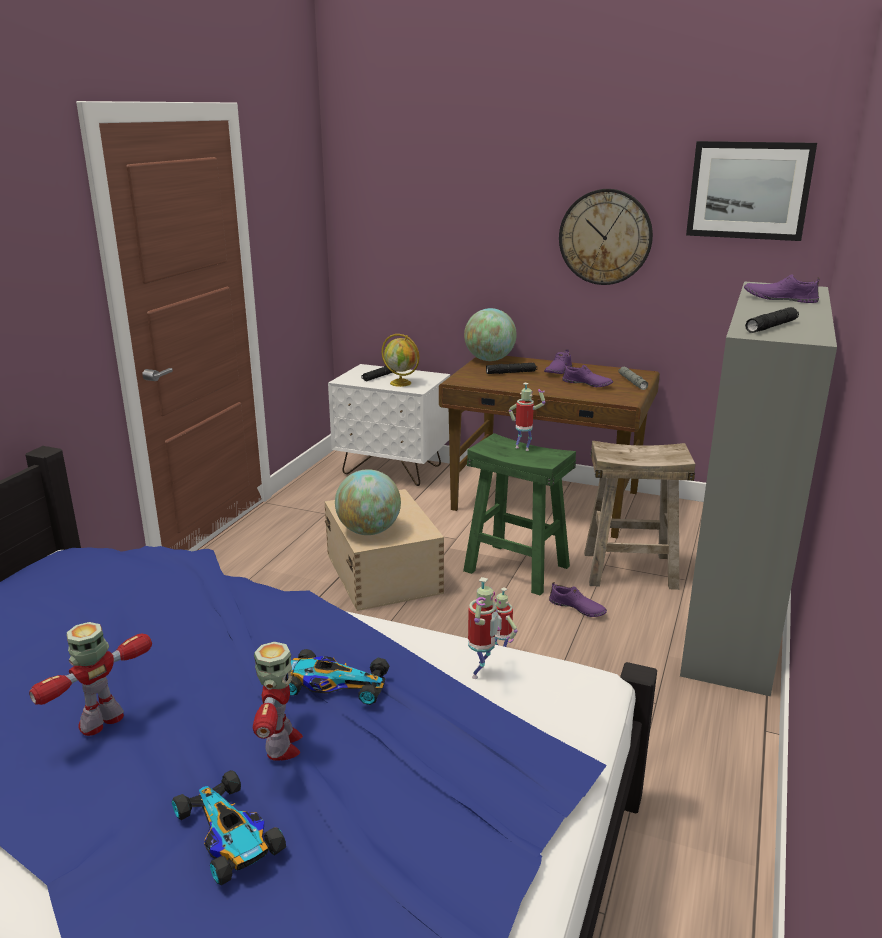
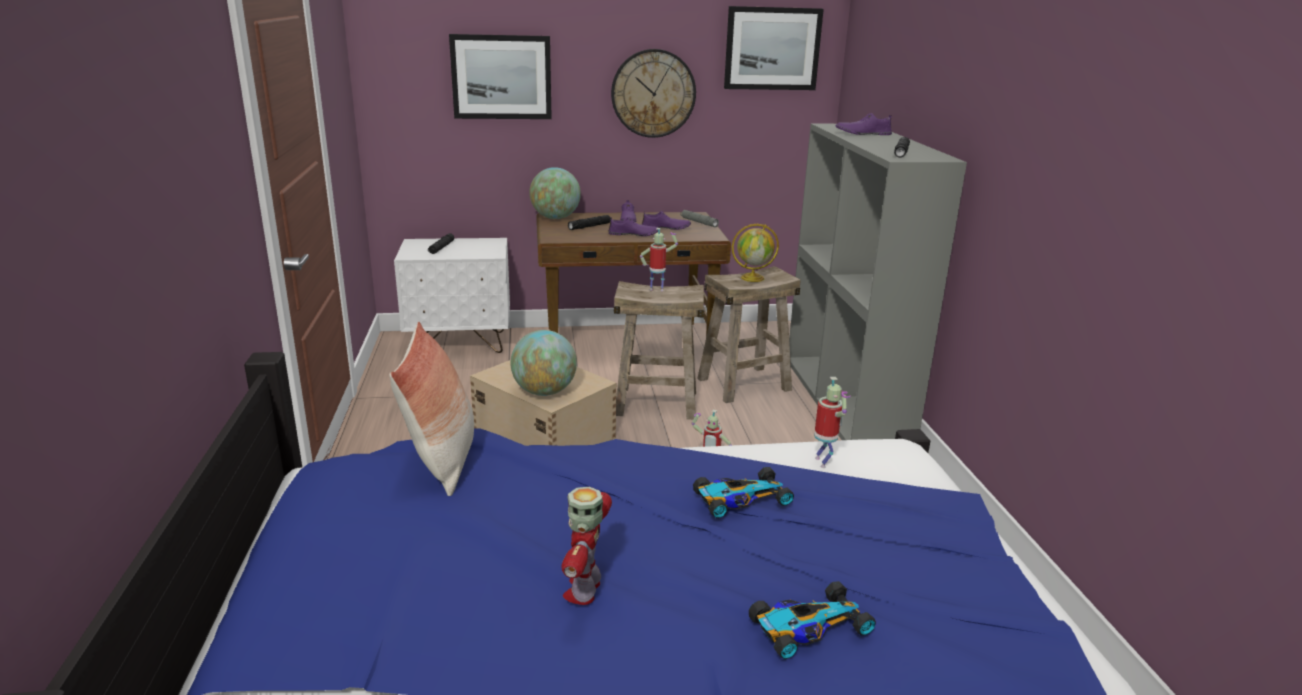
camera: 30 degrees left, 0 degrees up
toy car [172,770,286,885] -> toy car turned 135 degrees clockwise [749,581,876,659]
toy robot [253,642,303,761] -> none
globe [381,334,420,387] -> globe moved to [732,224,779,282]
green stool [463,433,576,596] -> beige stool [613,281,704,420]
purple shoe [549,582,607,617] -> purple shoe moved to [608,217,658,236]
none -> pillow [389,322,474,496]
none -> picture [449,34,552,119]

